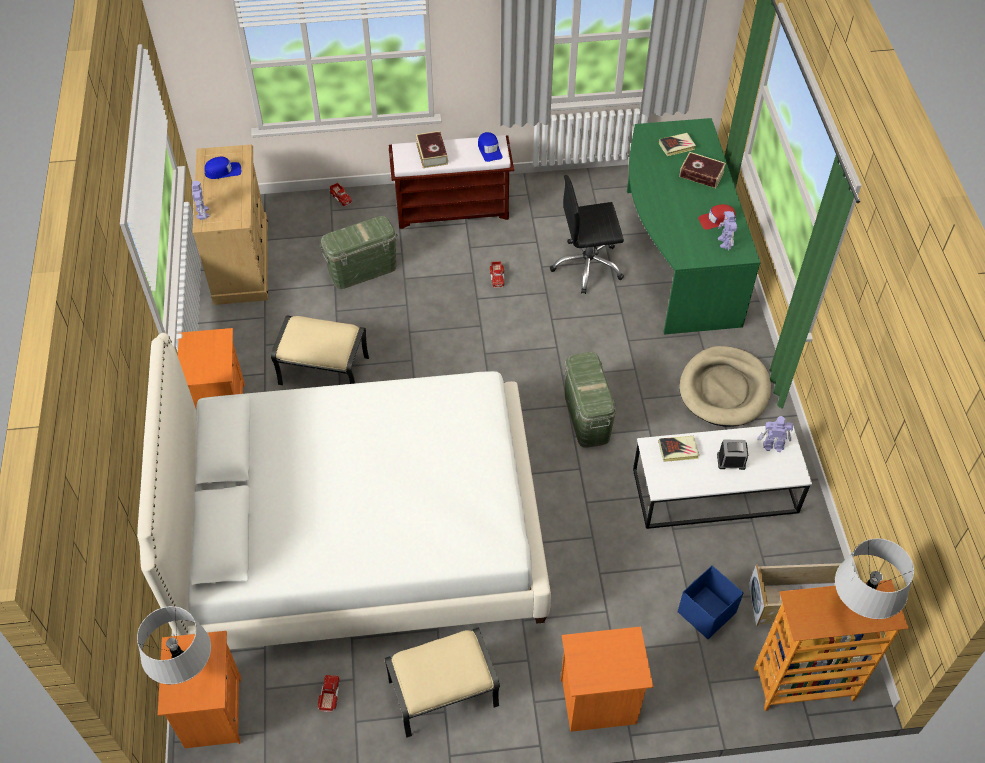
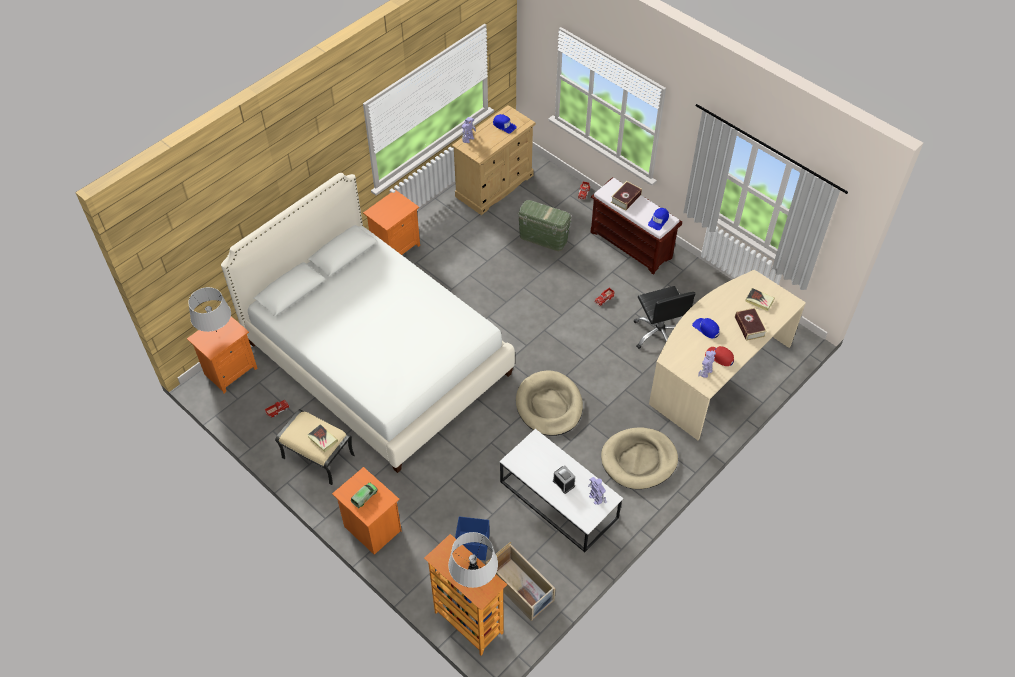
camera: 50 degrees right, 0 degrees up
beige ottoman [271,316,369,386] -> none
black office chair [550,175,624,294] -> black office chair turned 150 degrees counterclockwise [634,286,696,349]
green storage box [565,352,616,448] -> beige dog bed [516,370,583,436]
green desk [627,118,761,335] -> beige desk [649,270,806,440]
book [658,436,699,462] -> book moved to [307,424,338,452]
none -> toy truck [351,483,378,508]
none -> blue cap [692,318,719,338]

